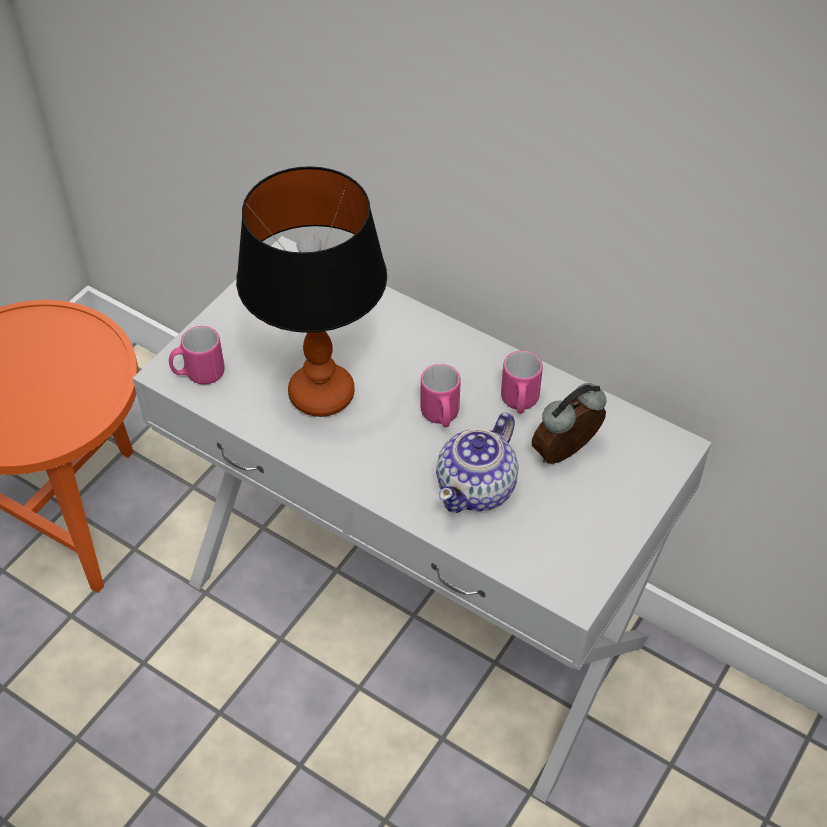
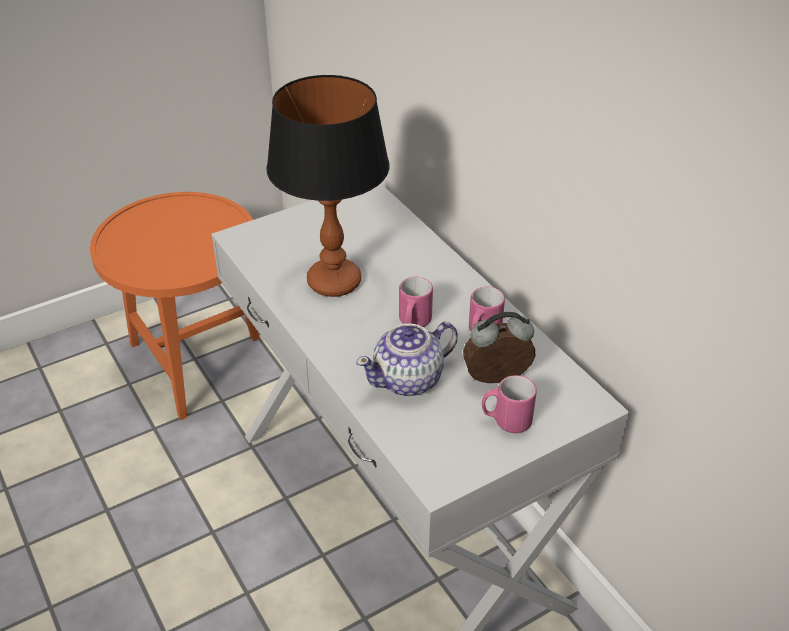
camera: 25 degrees right, 10 degrees down
pink mug [169,326,225,384] -> pink mug moved to [482,375,537,433]

